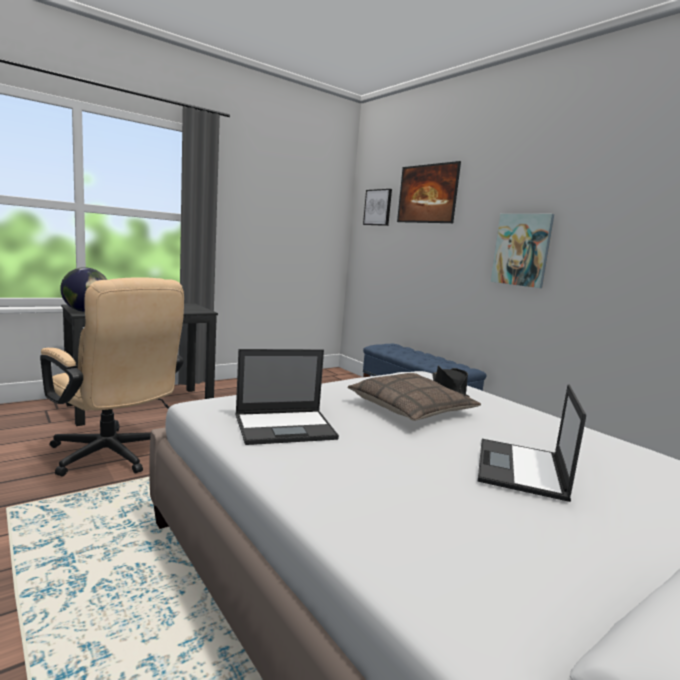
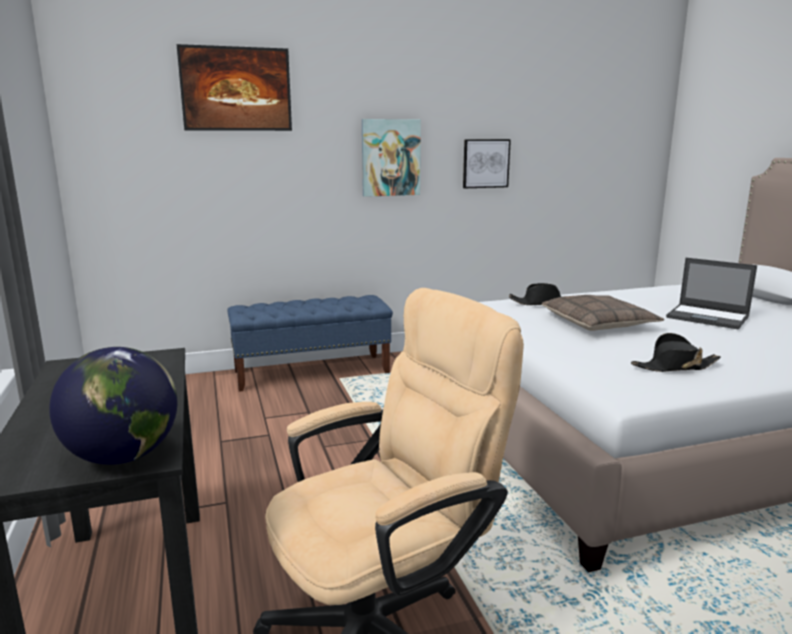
camera: 70 degrees left, 5 degrees up
laptop [236,349,339,445] -> black hat [631,333,721,372]
picture [363,189,392,226] -> picture moved to [463,139,511,188]

